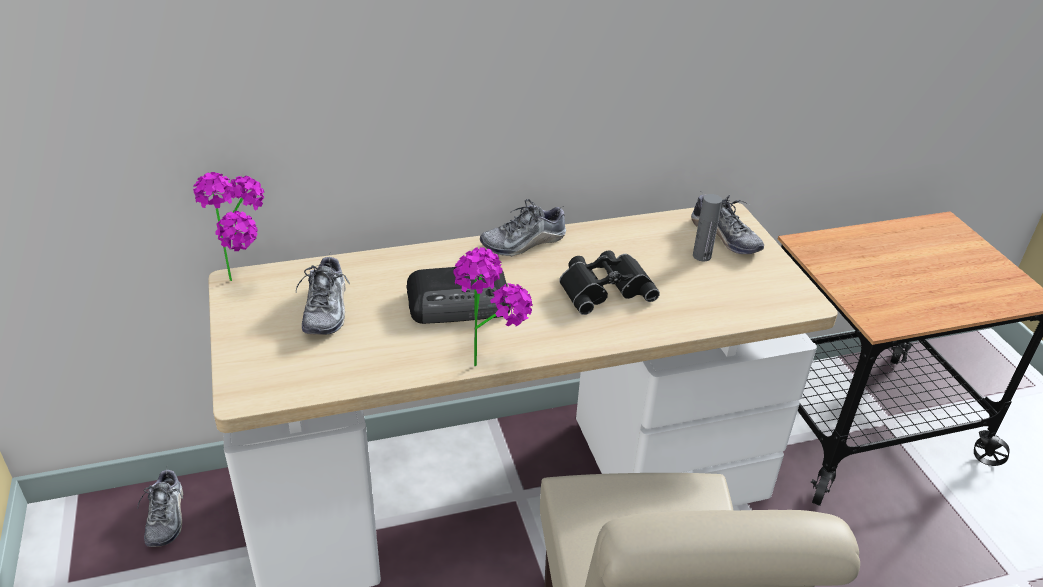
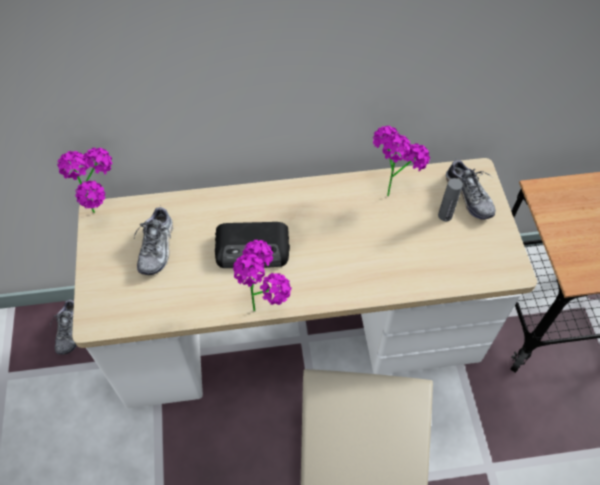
camera: 10 degrees right, 20 degrees up
shoe [480,199,566,257] -> none
black binoculars [559,250,660,315] -> none
none -> potted plant [373,125,430,196]

